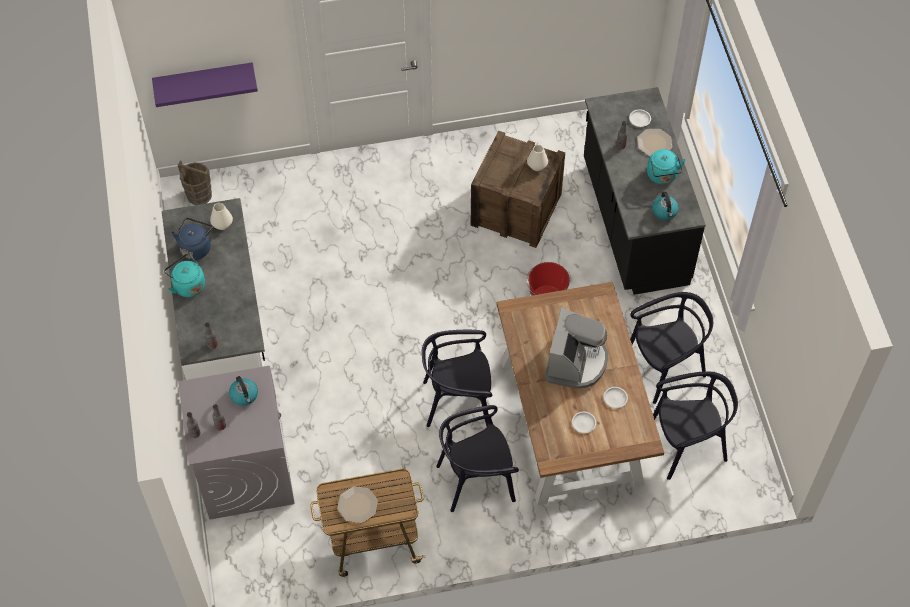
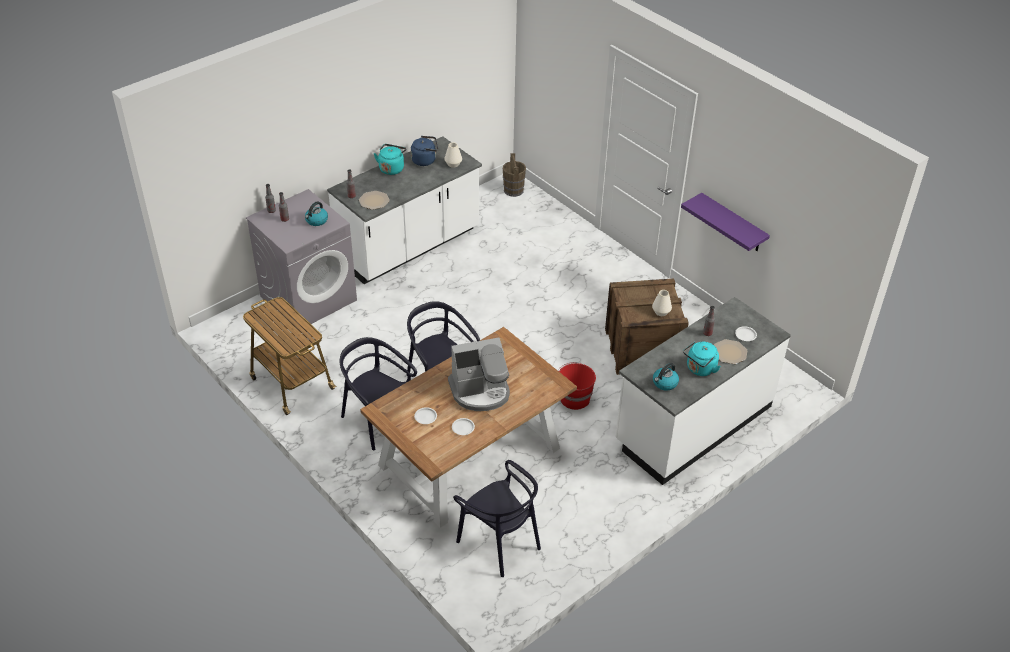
camera: 60 degrees right, 15 degrees down
purple shelf [152,62,258,107] -> purple shelf moved to [681,193,770,251]
plate [337,486,378,523] -> plate moved to [359,191,390,210]
black counter [584,87,706,295] -> white counter [615,297,791,485]
black chair [630,292,713,404] -> none

